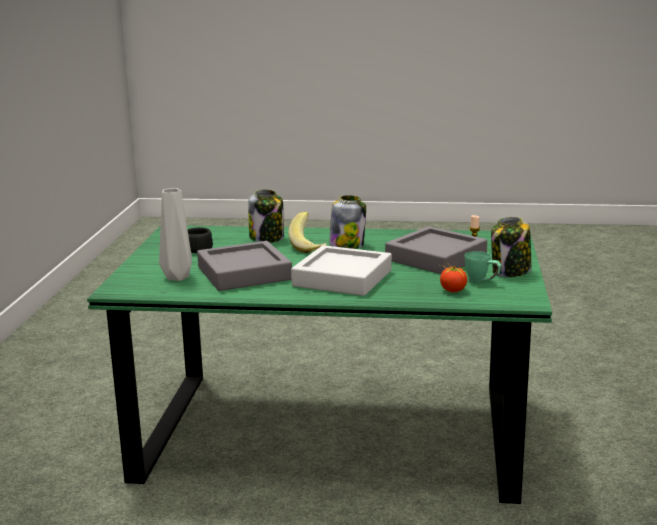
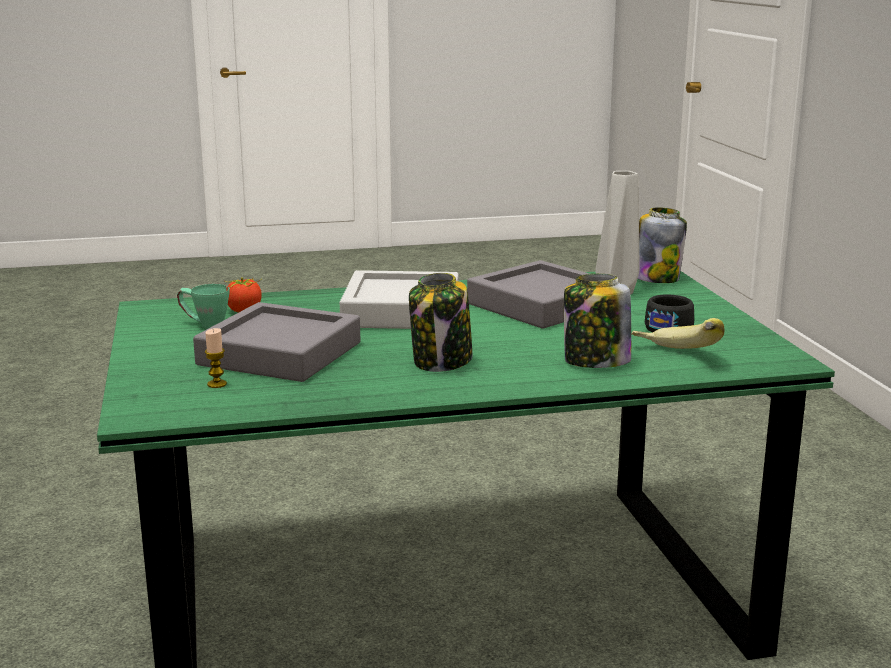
camera: 160 degrees right, 0 degrees up
banana [288,212,327,253] -> banana moved to [631,318,724,349]
jar [491,217,532,277] -> jar moved to [637,207,687,283]

